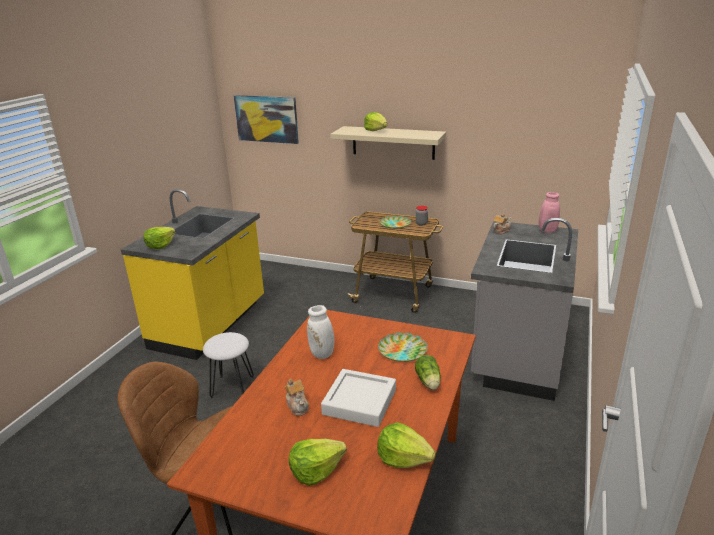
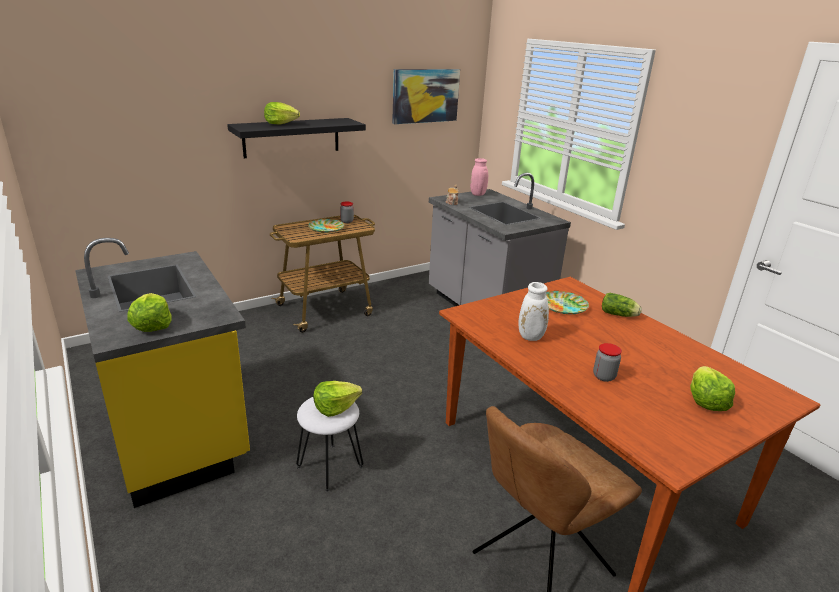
camera: 55 degrees left, 0 degrees up
picture [234,95,299,144] -> picture moved to [392,69,460,124]
teapot [285,379,309,416] -> jar [593,343,622,382]
white tray [321,369,396,427] -> none
beige shelf [330,126,446,160] -> black shelf [227,118,366,158]
lettuce [377,422,436,468] -> lettuce moved to [313,381,362,417]

